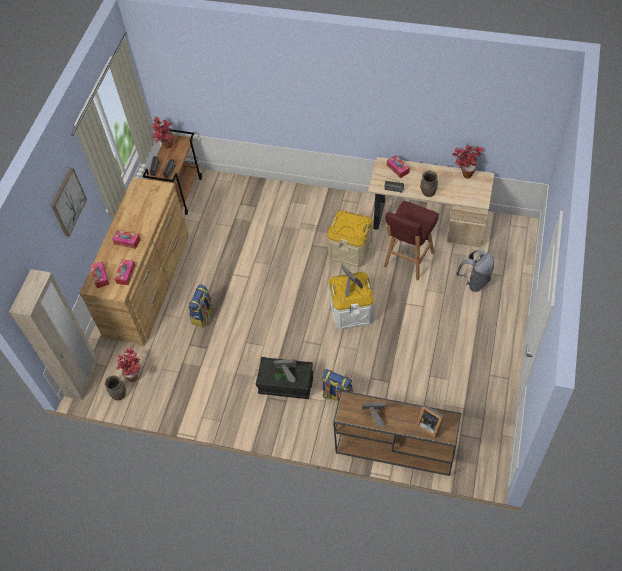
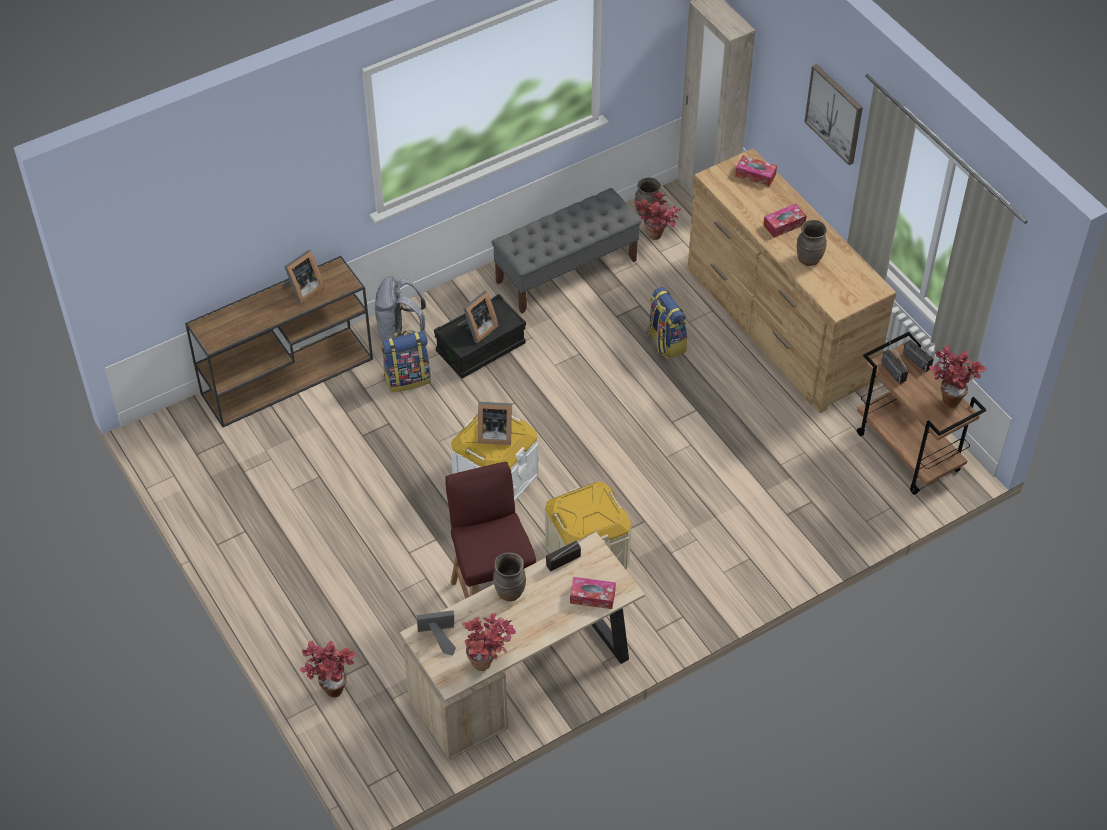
camera: 130 degrees right, 5 degrees down
tissue box [115,259,136,285] -> none
picture frame [416,404,444,439] -> picture frame moved to [417,610,456,656]
grey backpack [456,249,494,292] -> grey backpack moved to [374,276,426,341]
none -> potted plant [300,641,356,698]
none -> grey bench [492,188,641,313]
none -> brown vase [797,220,827,266]

